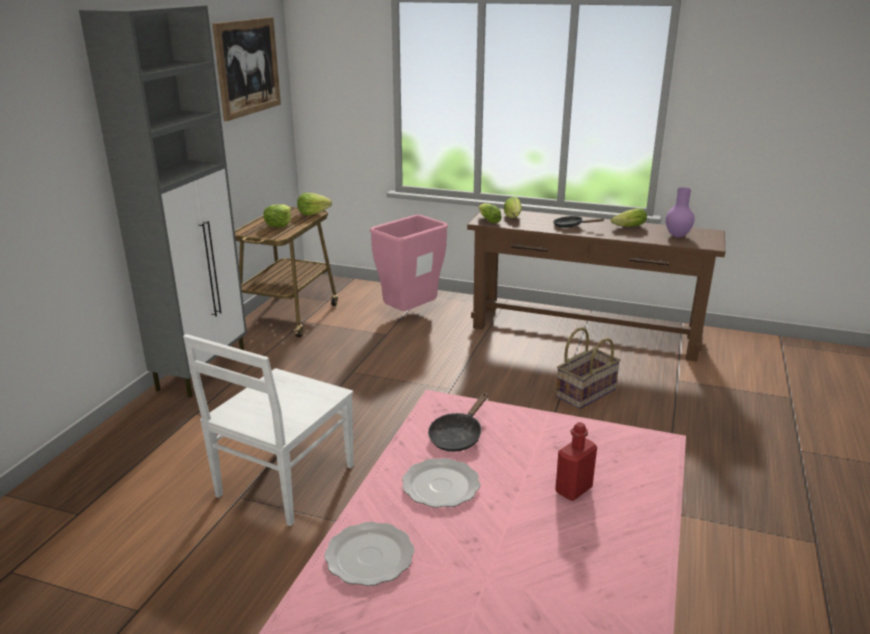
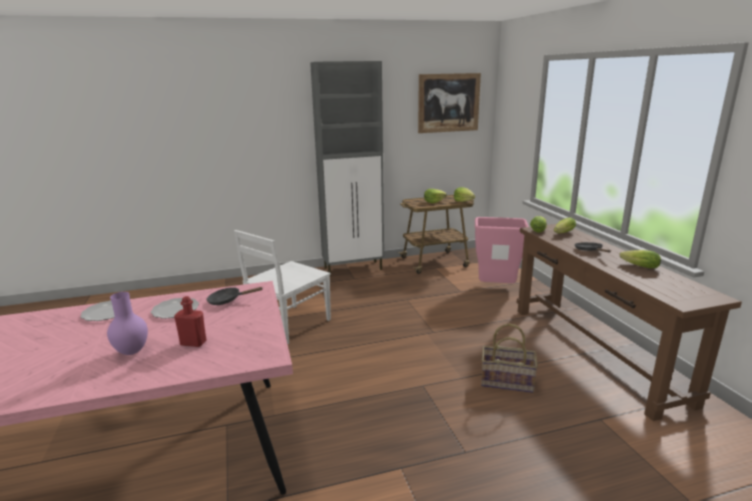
camera: 55 degrees right, 5 degrees down
white chair [183,334,354,526] -> white chair turned 45 degrees counterclockwise [234,230,331,345]
purple vase [666,187,695,237] -> purple vase moved to [107,292,148,355]

